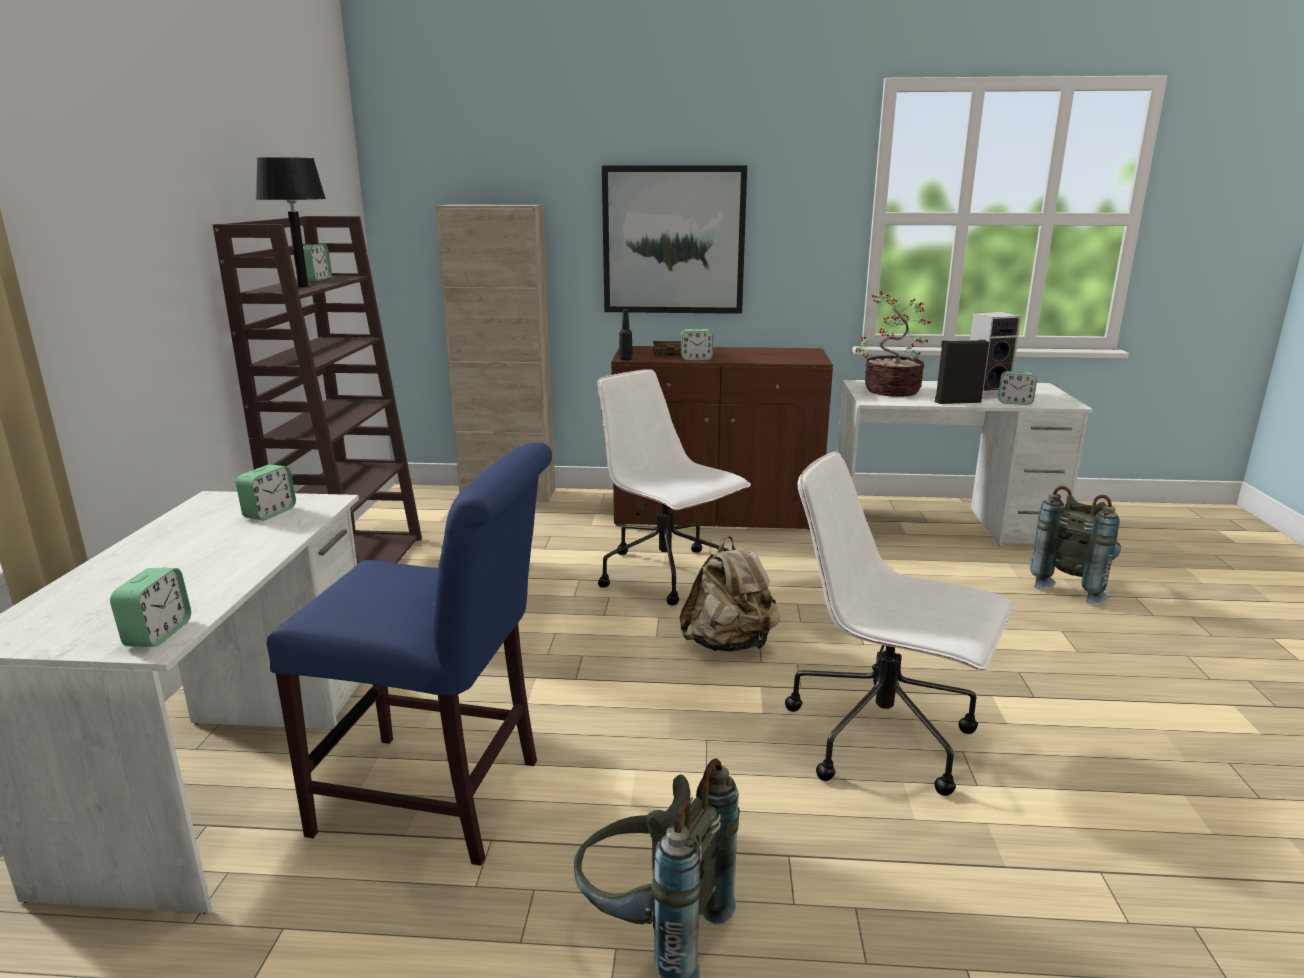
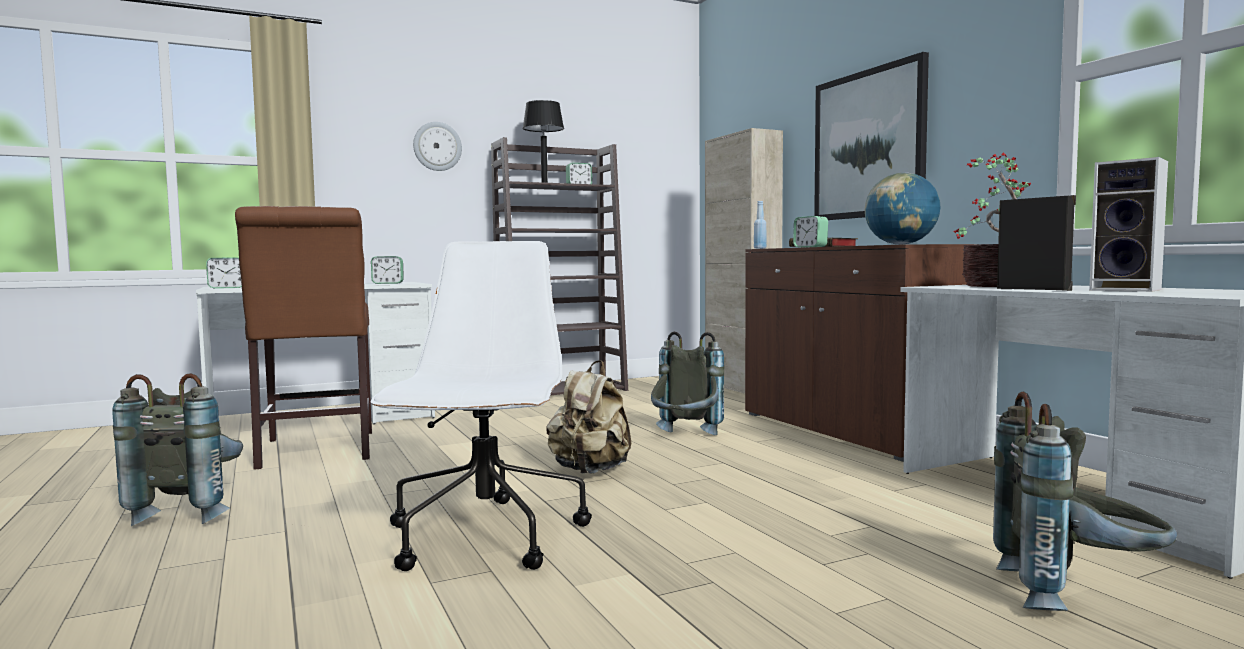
camera: 60 degrees right, 15 degrees down
blue chair [267,443,552,866] -> brown chair [235,206,372,470]
white office chair [597,369,751,605] -> grey backpack [651,332,724,435]
black bottle [619,309,633,360] -> blue bottle [754,201,767,249]
alarm clock [998,371,1037,405] -> none
none -> wall clock [413,122,462,171]
none -> globe [865,173,940,245]

